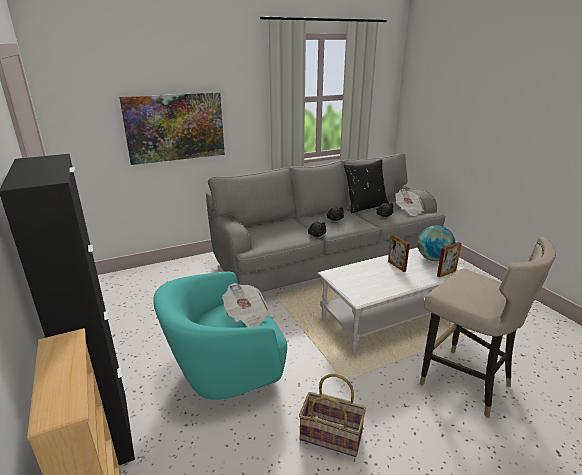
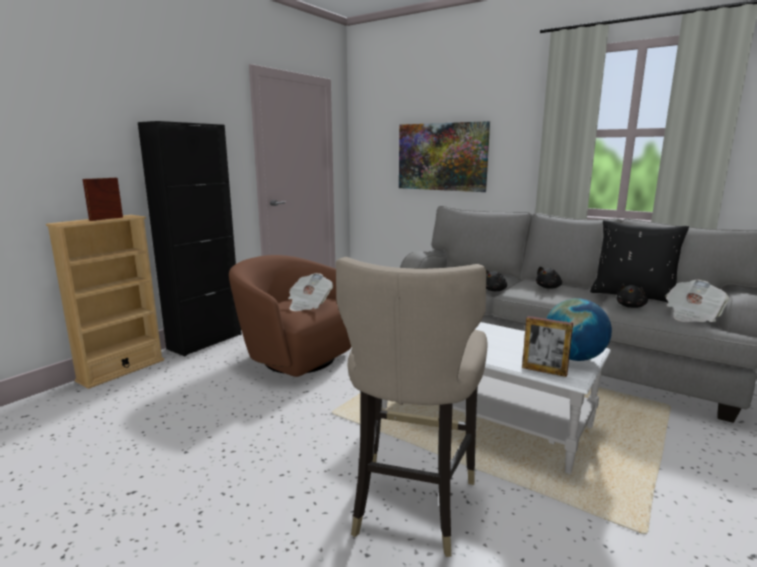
camera: 60 degrees right, 10 degrees down
turquoise armchair [153,272,287,400] -> brown armchair [229,255,351,377]
basket [299,374,366,457] -> none
picture frame [388,234,410,272] -> picture frame moved to [83,178,123,221]

